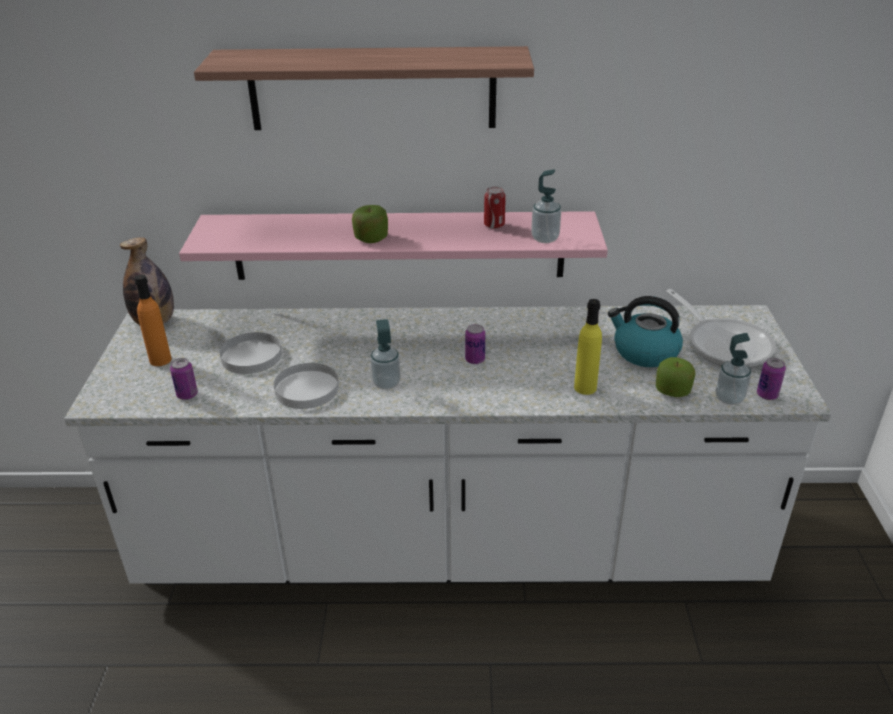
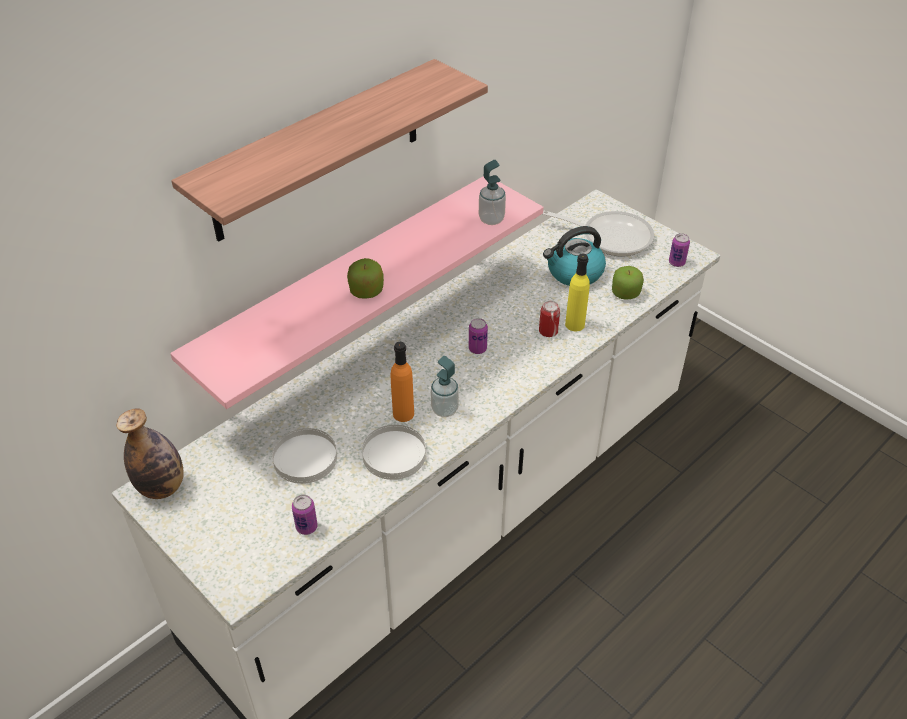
camera: 45 degrees left, 10 degrees up
orange bottle [135,275,172,366] -> orange bottle moved to [391,342,414,422]
can [484,187,506,229] -> can moved to [539,301,560,337]
soap dispenser [716,333,751,405] -> none

